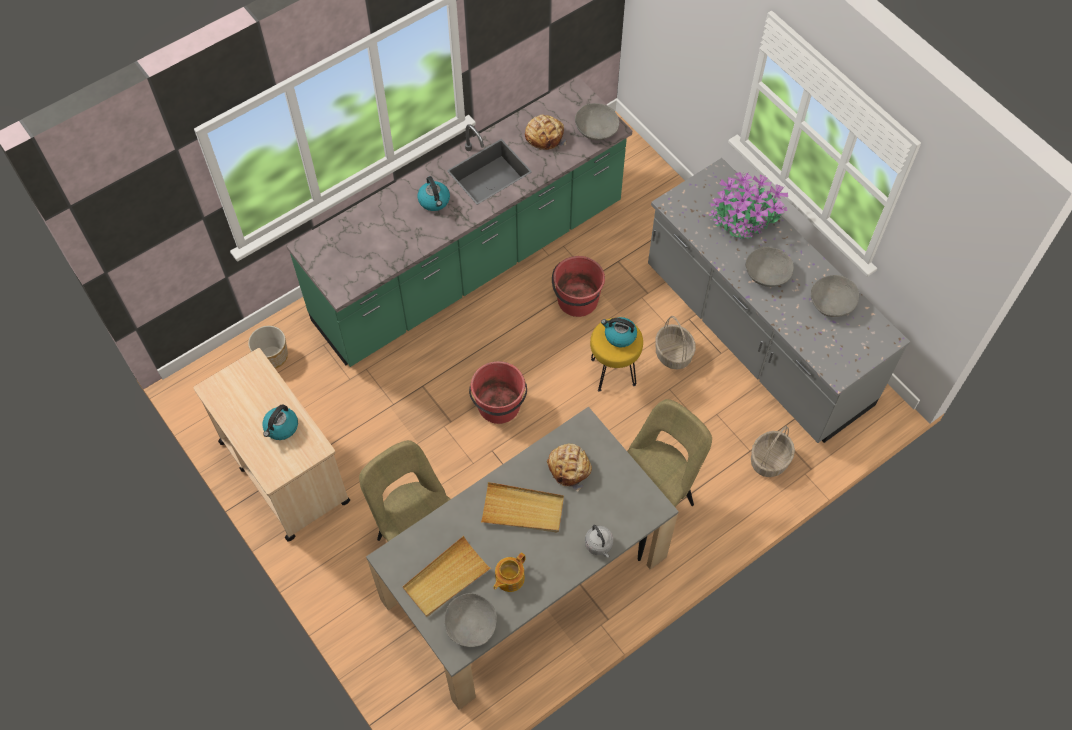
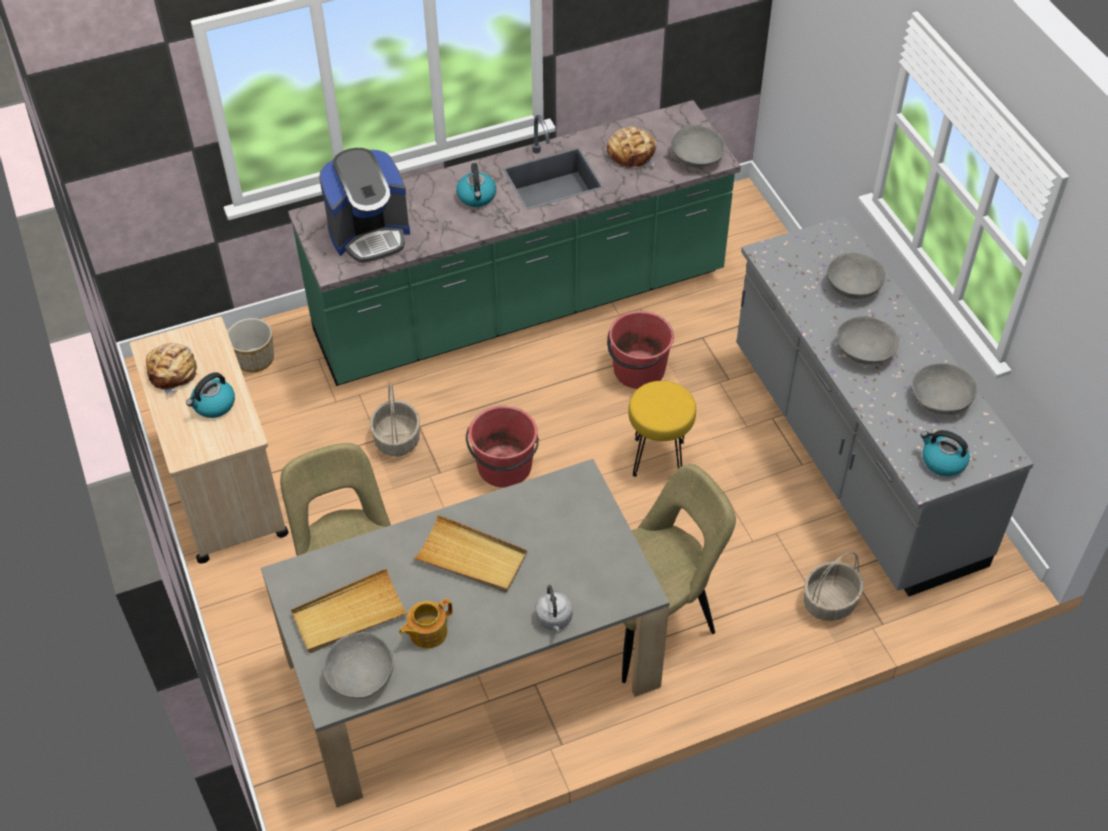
camera: 15 degrees right, 10 degrees down
bread [547,444,592,492] -> bread moved to [146,343,198,396]
kettle [601,317,637,347] -> kettle moved to [921,430,970,476]
basket [655,316,696,370] -> basket moved to [370,383,420,457]
potted plant [709,172,788,239] -> grey bowl [827,253,886,299]
none -> coffee machine [319,148,410,263]

